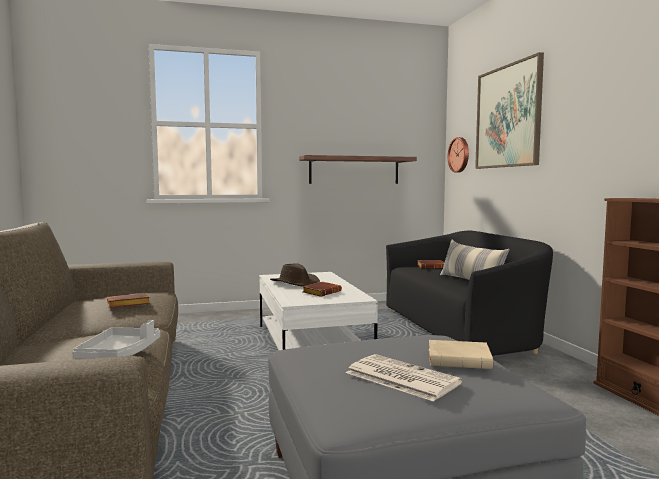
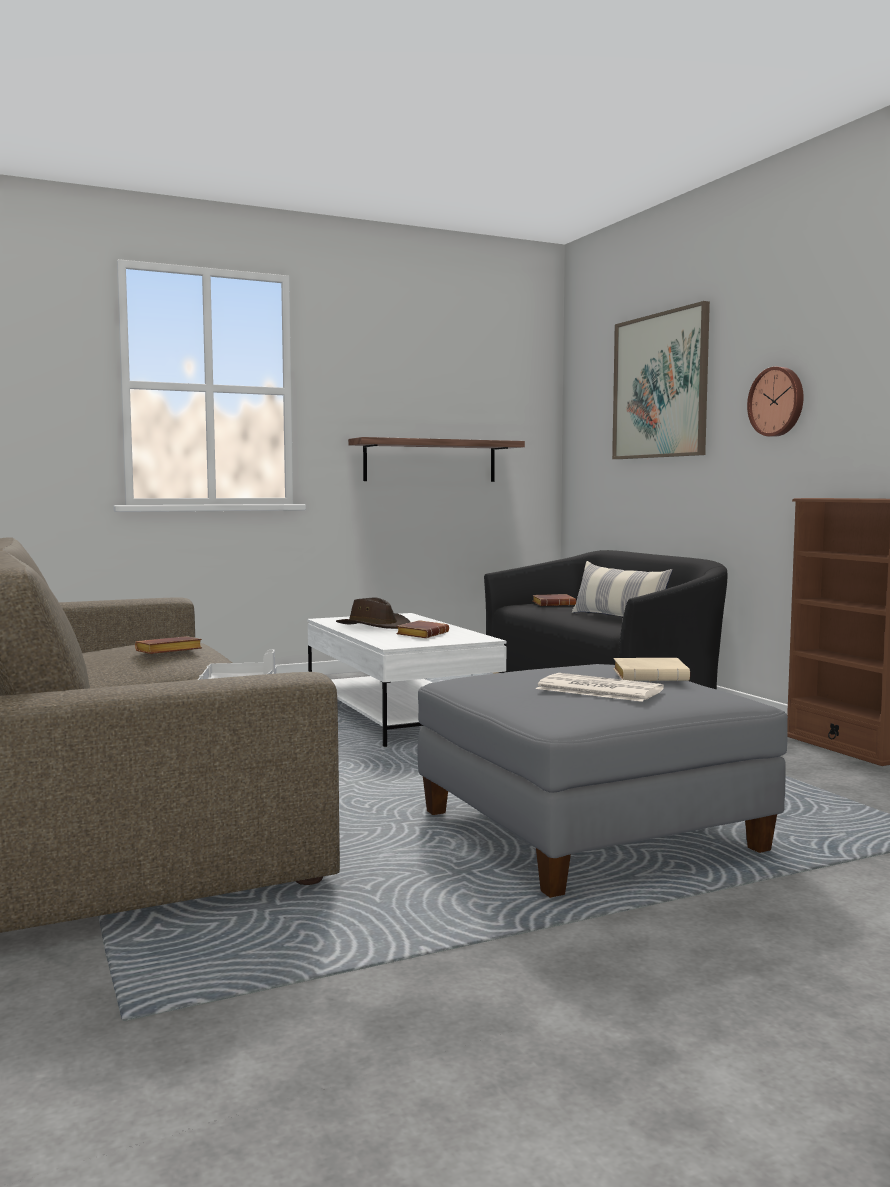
camera: 10 degrees left, 0 degrees up
wall clock [448,137,469,173] -> wall clock moved to [747,367,804,437]

